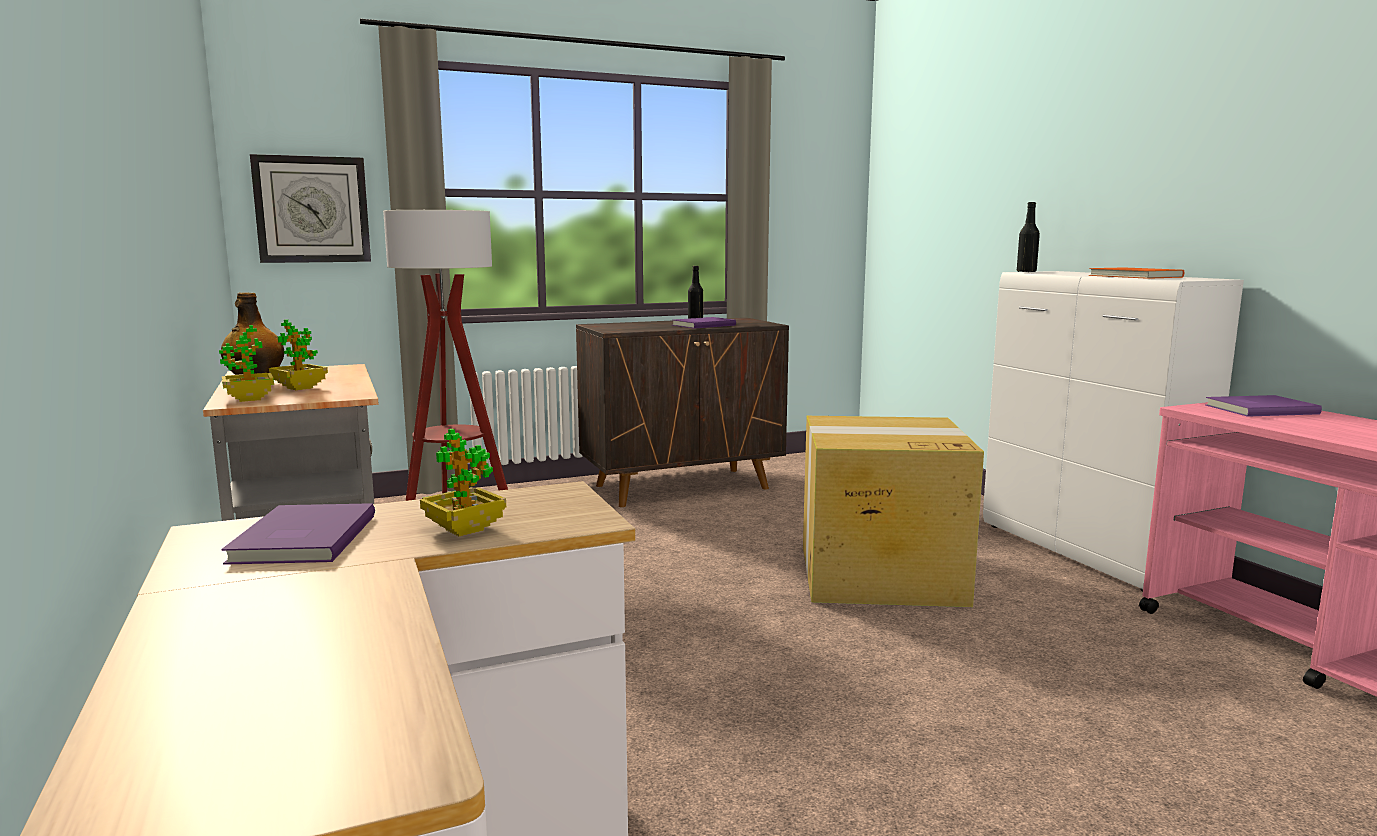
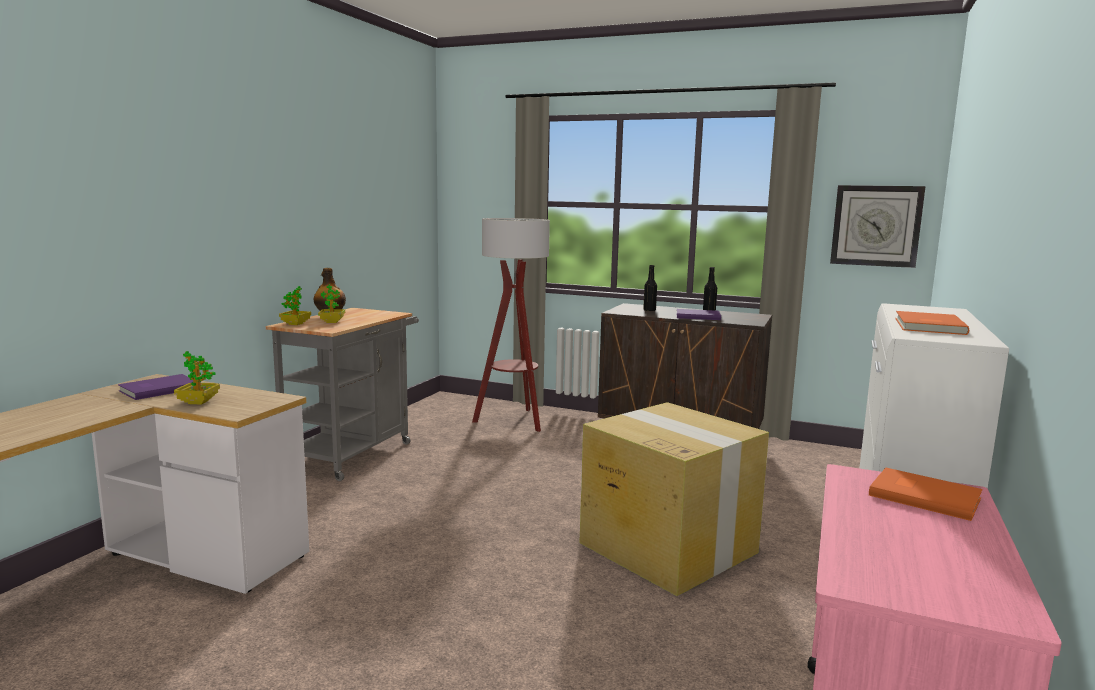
camera: 45 degrees right, 0 degrees up
wall clock [250,154,371,263] -> wall clock moved to [830,185,926,268]
black bottle [1017,202,1040,272] -> black bottle moved to [643,265,657,311]
purple book [1206,395,1322,417] -> orange book [869,468,982,521]

